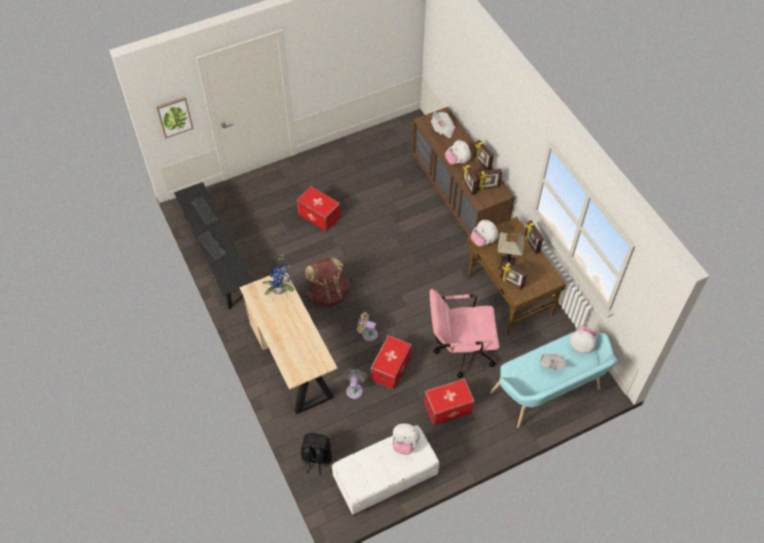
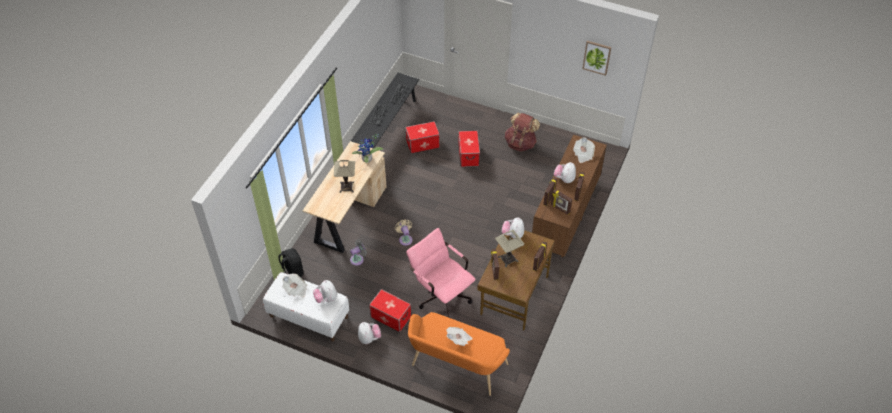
camera: 50 degrees right, 5 degrees down
picture [156,97,194,139] -> picture moved to [582,41,611,76]
brown backpack [305,258,349,307] -> brown backpack moved to [505,113,540,152]
storage box [371,335,412,389] -> storage box moved to [405,121,440,154]
turquoise bench [490,332,618,428] -> orange bench [408,312,510,396]
plush toy [570,325,597,353] -> plush toy moved to [358,322,381,344]
none -> newspaper [282,274,307,297]
none -> table lamp [334,160,355,193]

